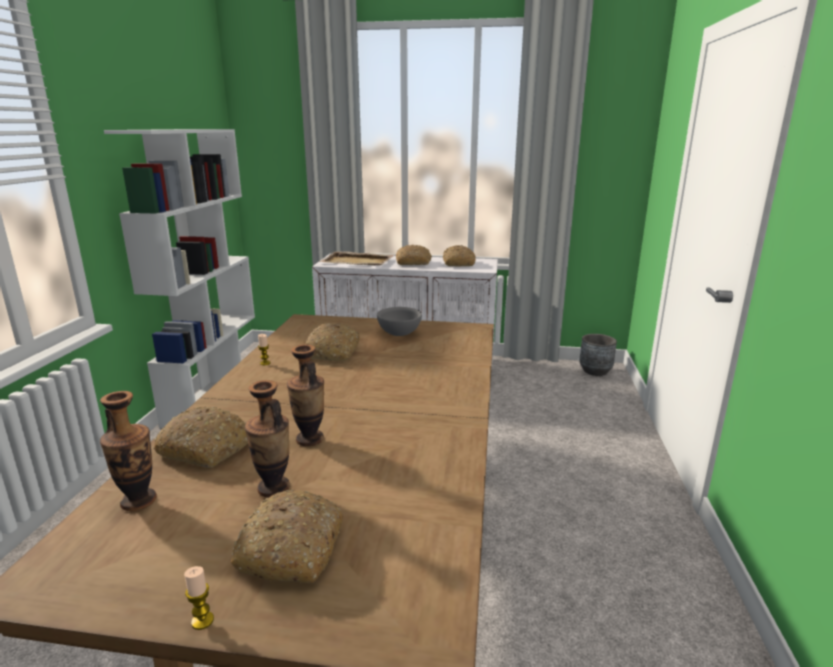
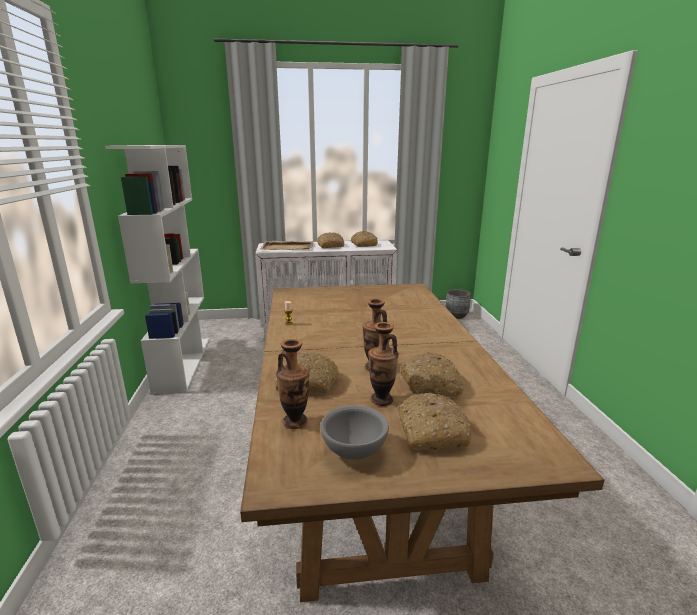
camera: 15 degrees left, 0 degrees up
candle [184,566,214,630] -> none
bread [306,323,360,361] -> bread moved to [401,353,464,397]
grey bowl [377,307,422,336] -> grey bowl moved to [320,405,389,460]

